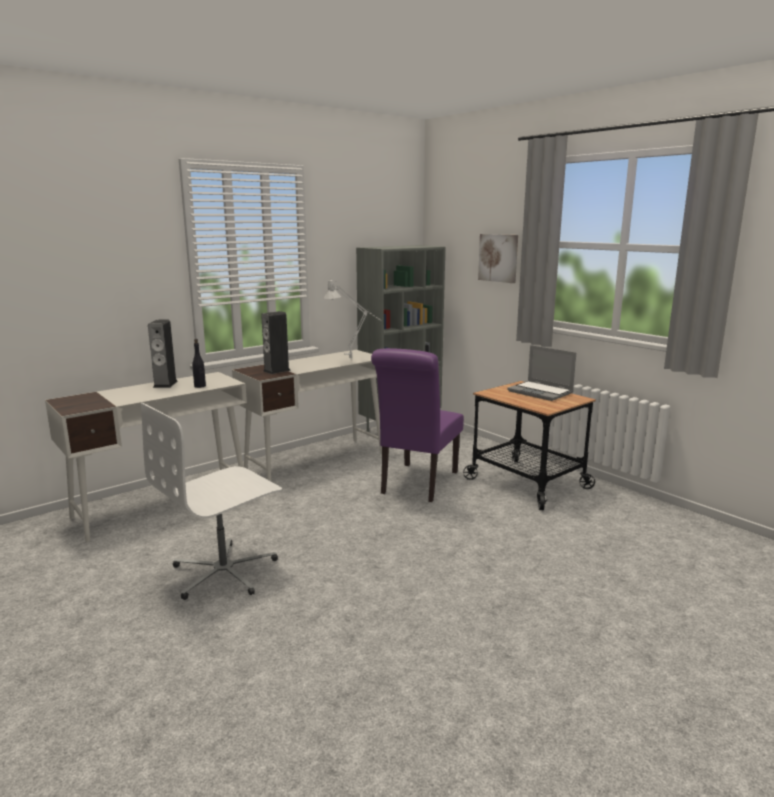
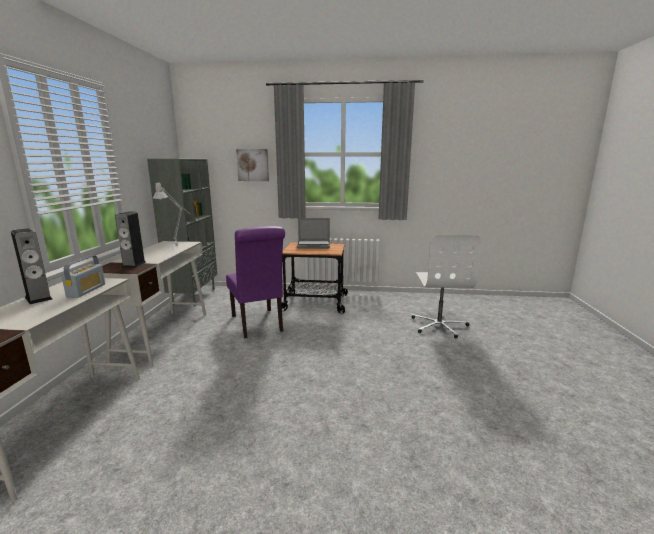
camera: 45 degrees left, 0 degrees up
white office chair [141,403,282,600] -> white office chair moved to [411,235,481,338]
black bottle [192,339,206,388] -> radio [62,255,105,298]

